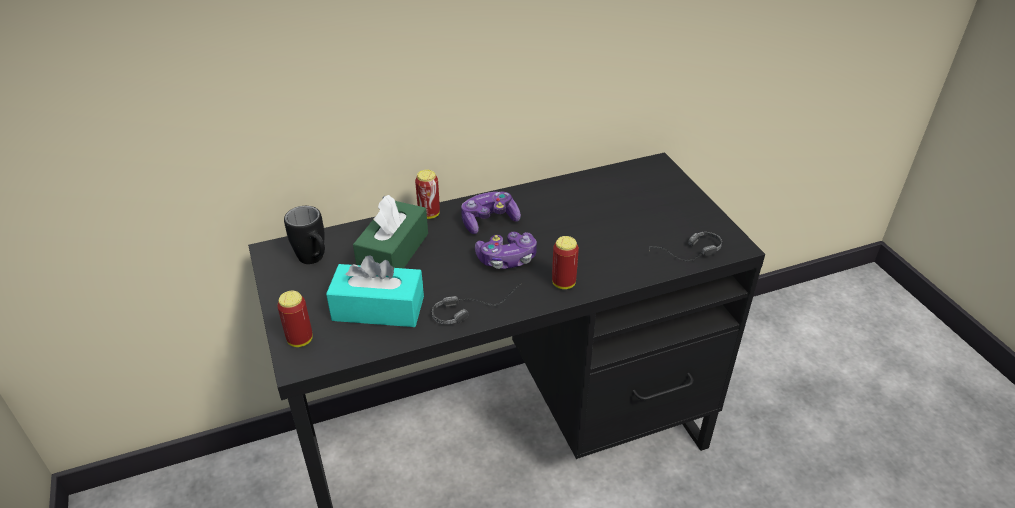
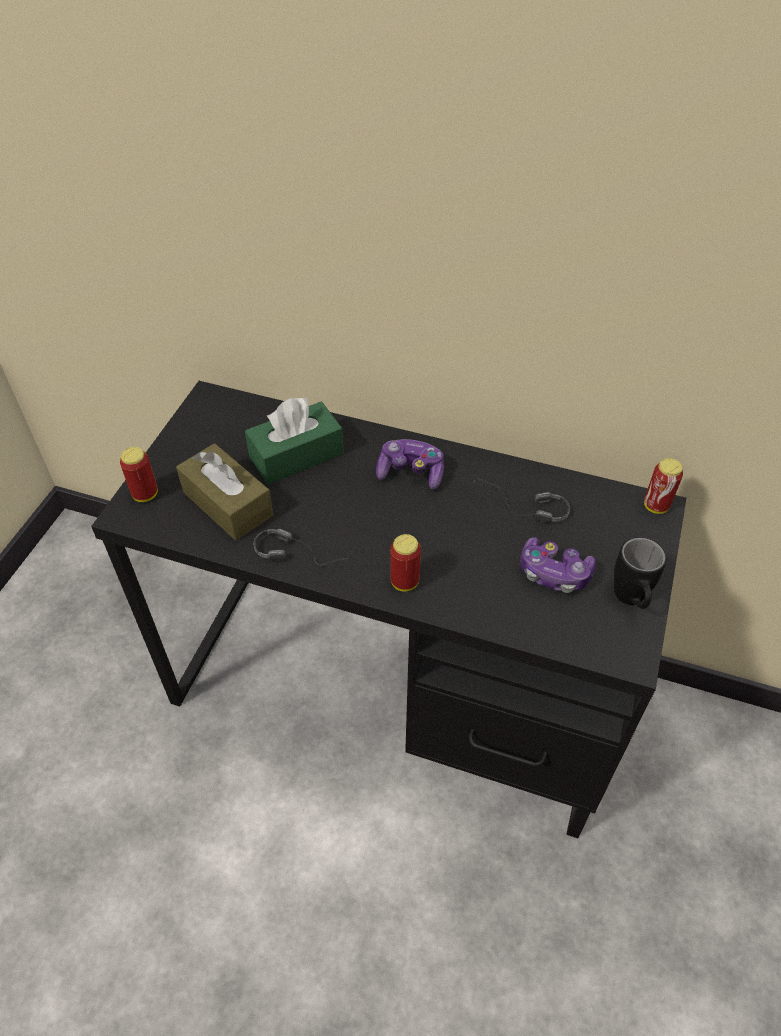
camera: 40 degrees right, 10 degrees up
black mug [284,206,325,264] -> black mug moved to [614,537,666,609]
turquoise tissue box [326,255,424,327] -> brown tissue box [176,443,273,540]
can [415,170,440,219] -> can moved to [644,458,683,514]
game controller [475,232,537,269] -> game controller moved to [520,537,596,593]
headphones [649,232,722,261] -> headphones moved to [473,478,570,523]

